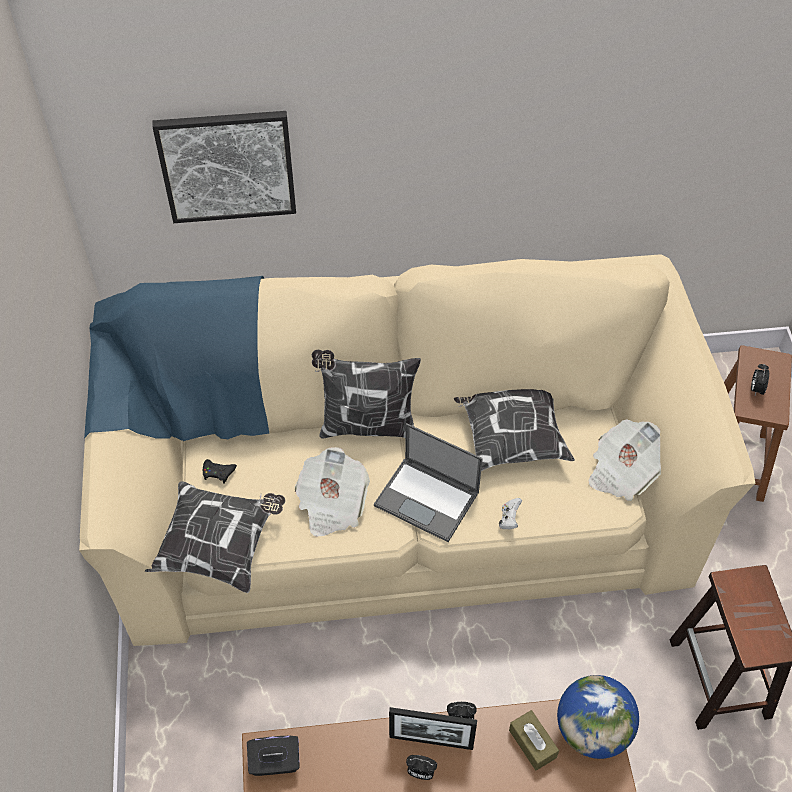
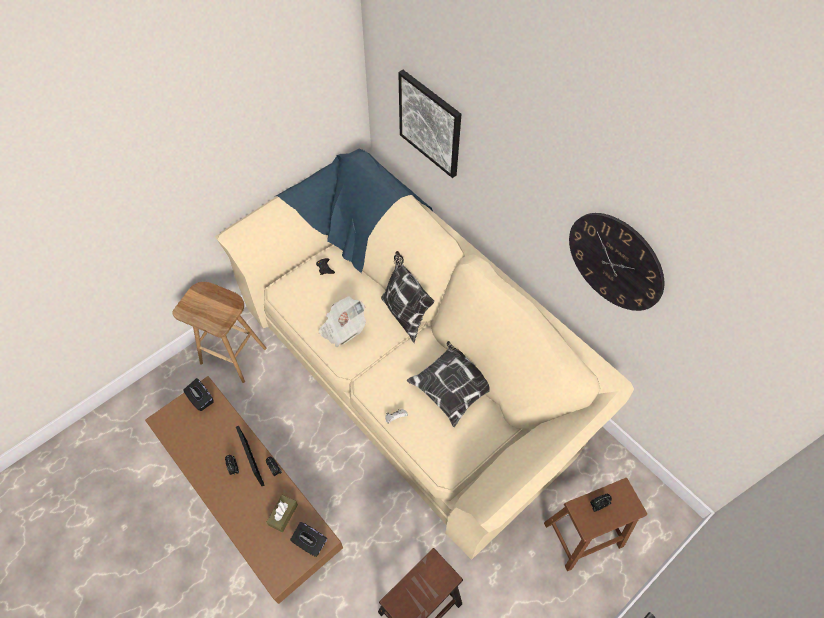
camera: 55 degrees right, 5 degrees up
pillow [145,481,285,593] -> none
laptop [374,423,483,542] -> none
globe [557,675,639,759] -> black tissue box [290,522,327,557]
newspaper [588,419,661,501] -> none
none -> brown stool [172,282,267,383]
none -> wall clock [569,213,664,311]

